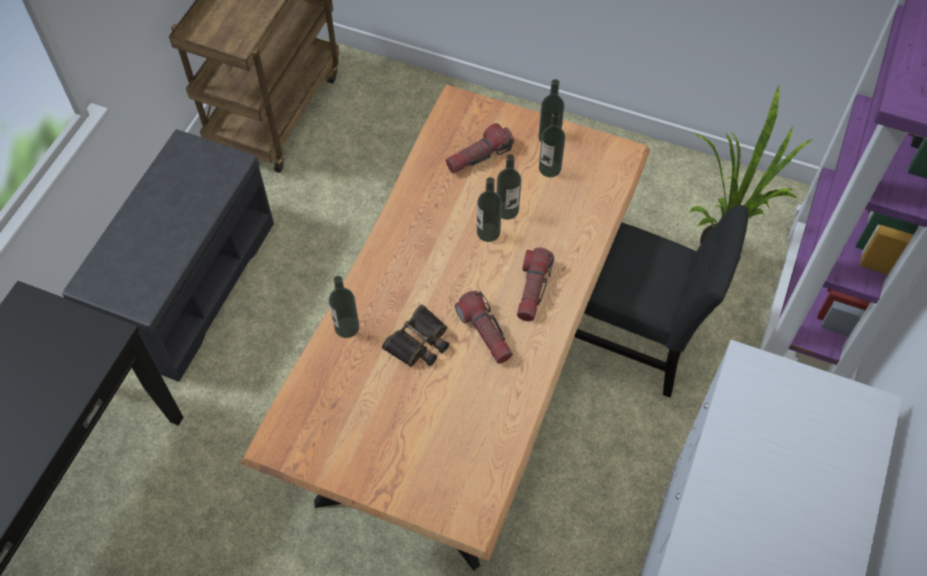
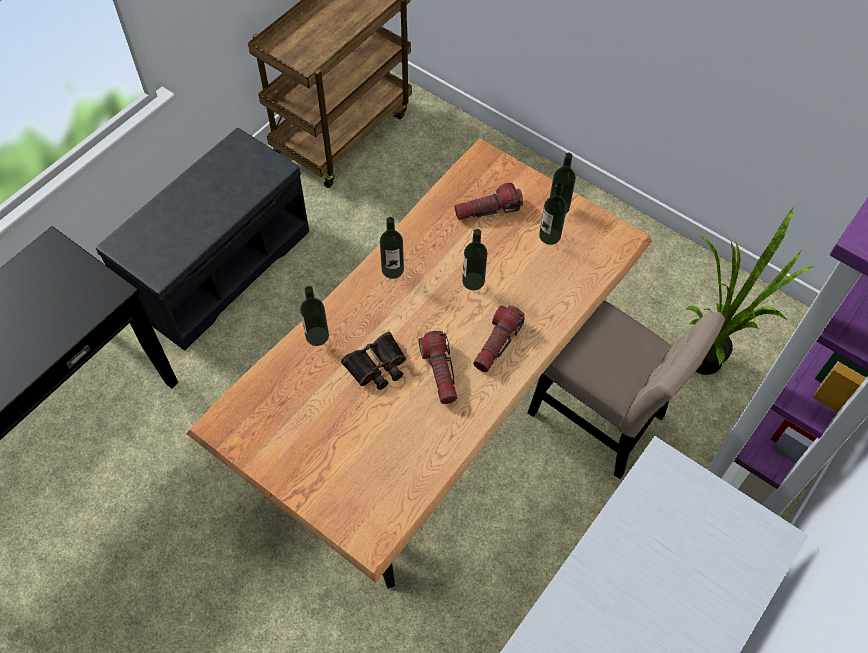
camera: 15 degrees right, 0 degrees up
bottle [496,154,521,220] -> bottle moved to [380,217,404,279]
black chair [566,205,749,397] -> beige chair [528,300,725,479]

